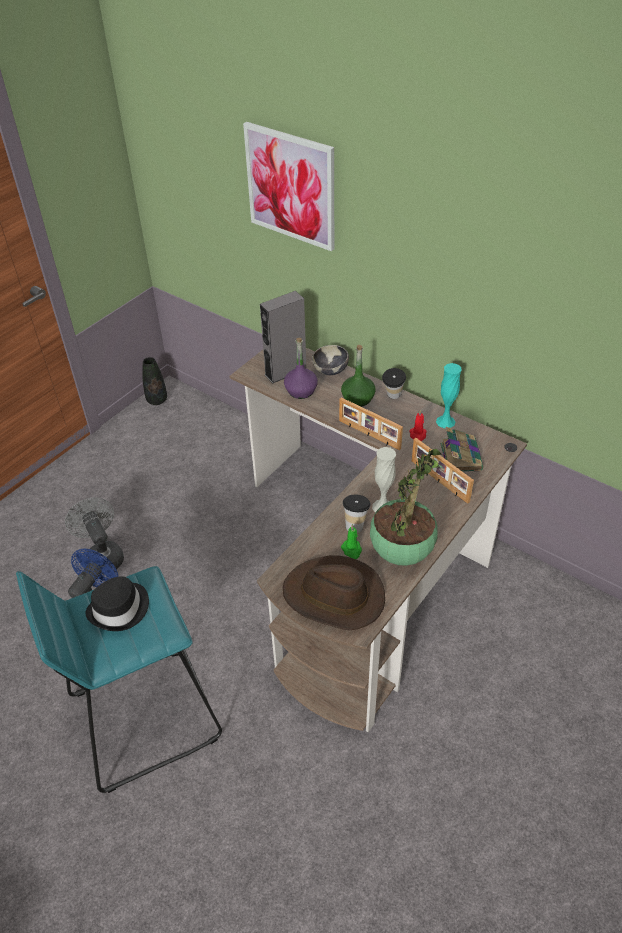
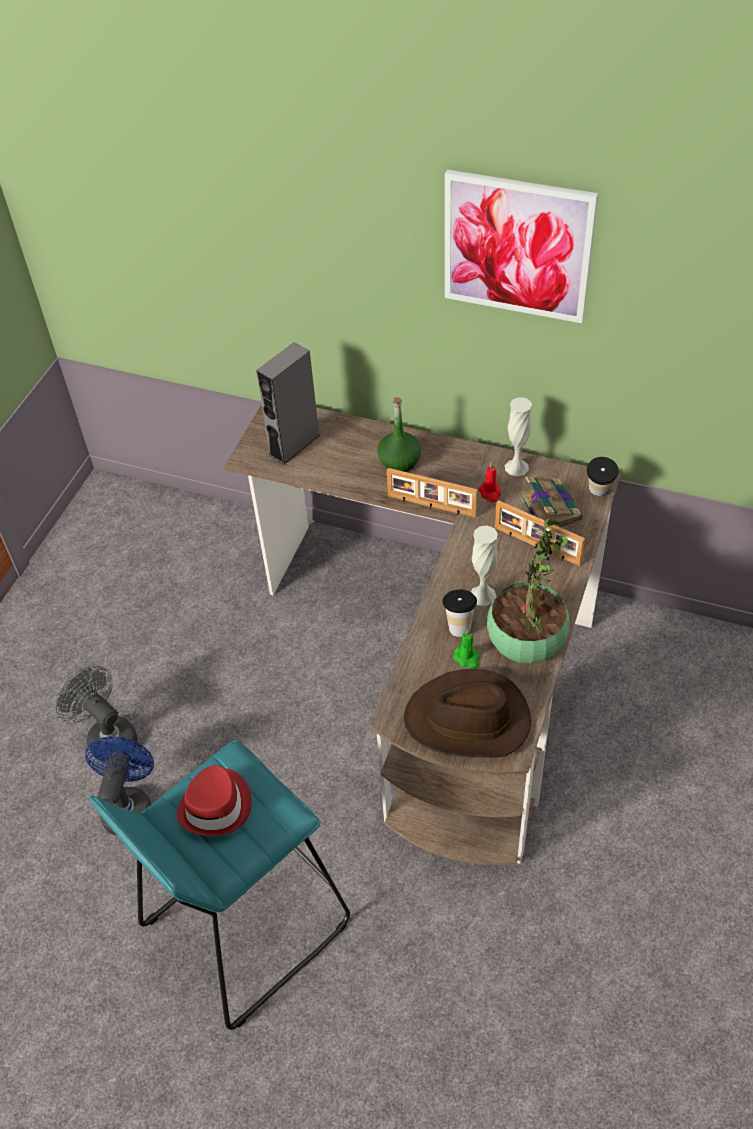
camera: 15 degrees left, 5 degrees up
black hat [86,576,149,631] -> red hat [177,765,252,836]
black vase [142,357,167,405] -> none
picture [243,122,334,251] -> picture moved to [445,170,598,323]
purple bottle [284,338,318,399] -> none
bowl [312,345,349,375] -> none
cup [382,368,406,399] -> cup moved to [587,457,619,496]
turquoise vase [436,363,462,428] -> white vase [505,397,532,477]

